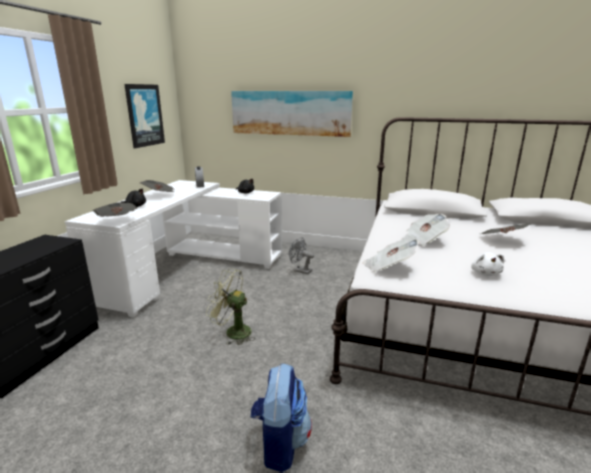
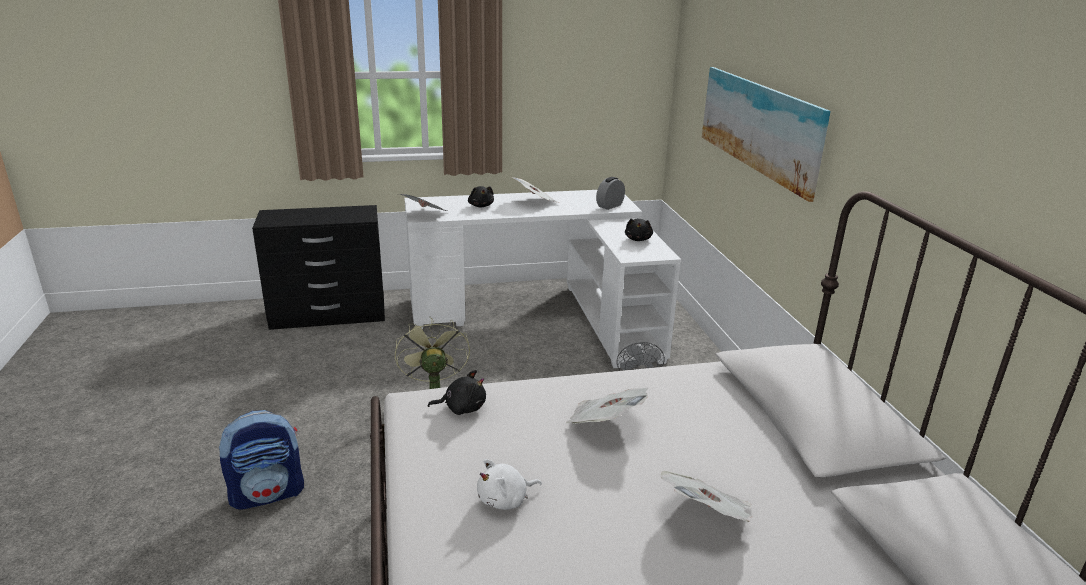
camera: 60 degrees right, 5 degrees up
picture [124,84,165,148] -> none
newspaper [363,238,420,272] -> black plush toy [428,370,486,415]

